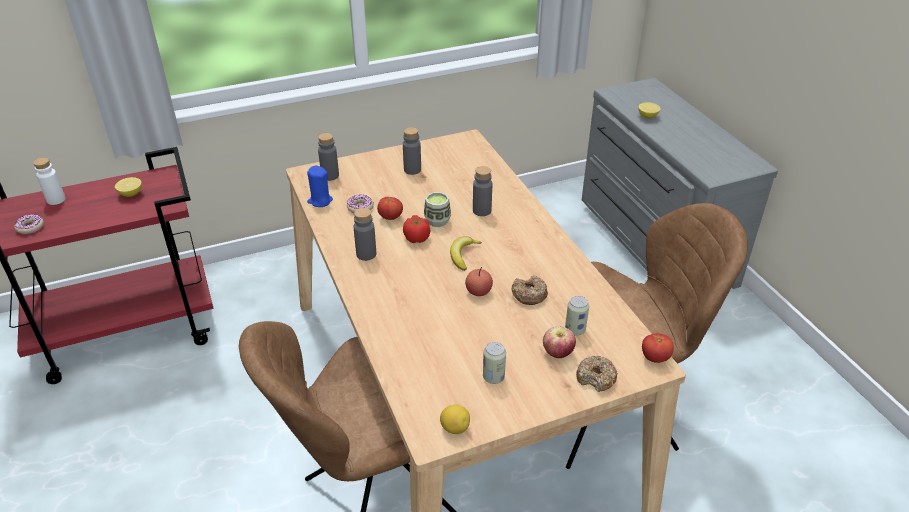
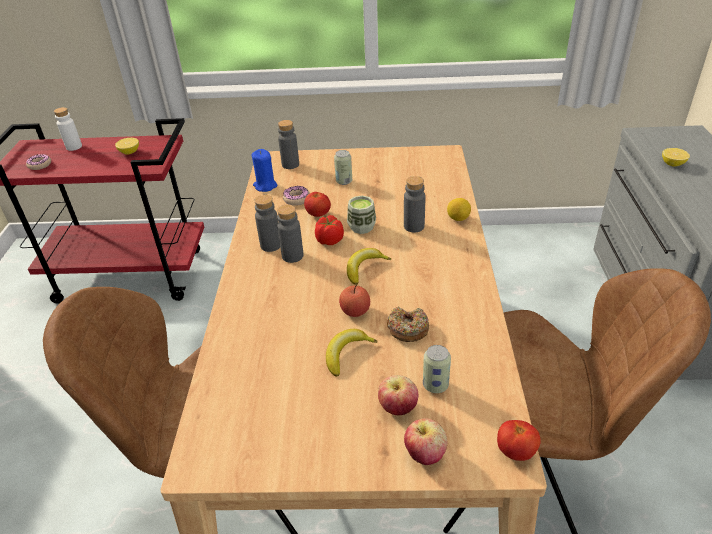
camera: 25 degrees right, 0 degrees up
grey bottle [403,127,421,175] -> grey bottle moved to [277,205,304,263]
lemon [440,405,470,434] -> lemon moved to [447,198,471,221]
can [483,342,506,384] -> can moved to [334,150,352,185]
donut [576,356,618,392] -> apple [404,419,447,465]
none -> banana [326,329,378,377]

